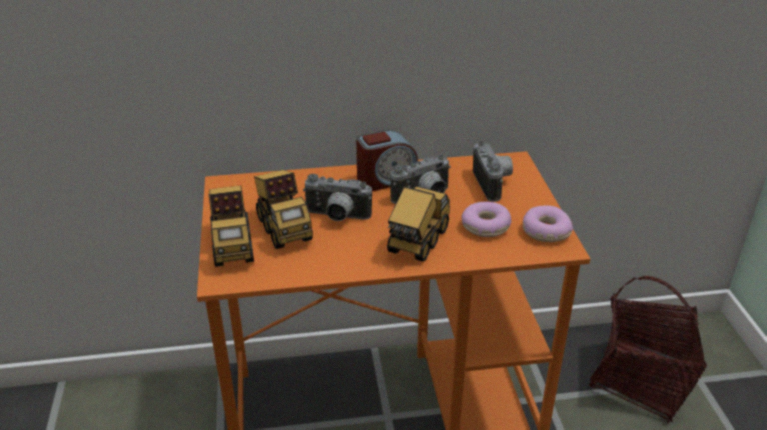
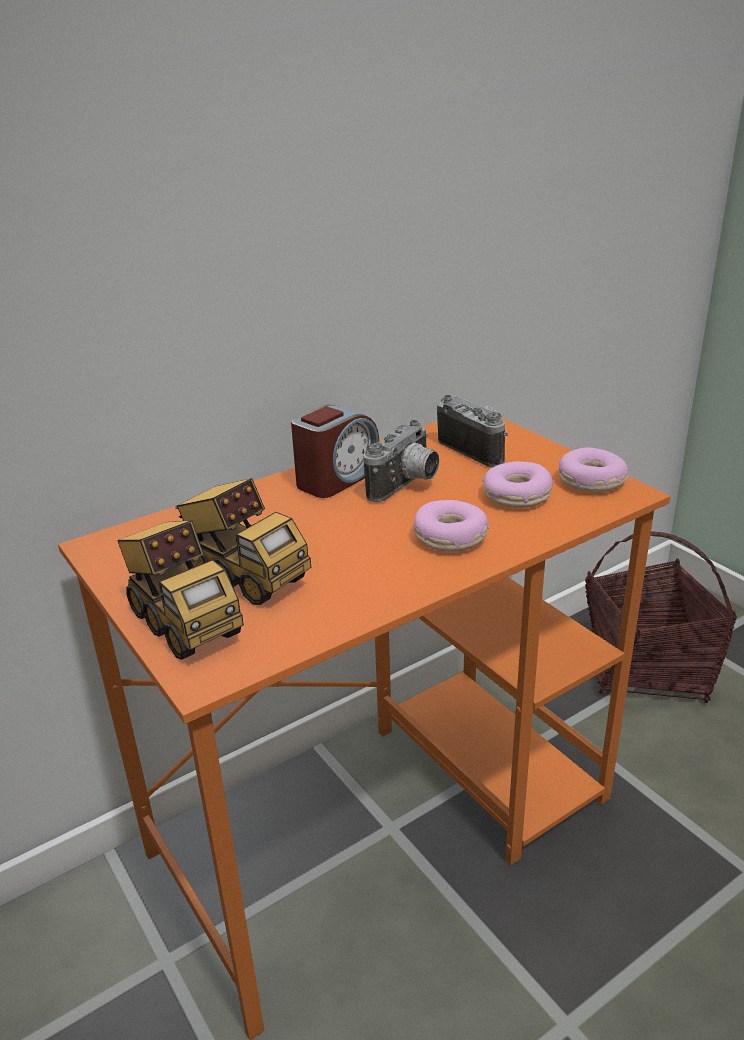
camera: 25 degrees left, 5 degrees down
camera [303,174,372,221] -> none
toy truck [387,186,450,261] -> donut [414,500,489,552]

